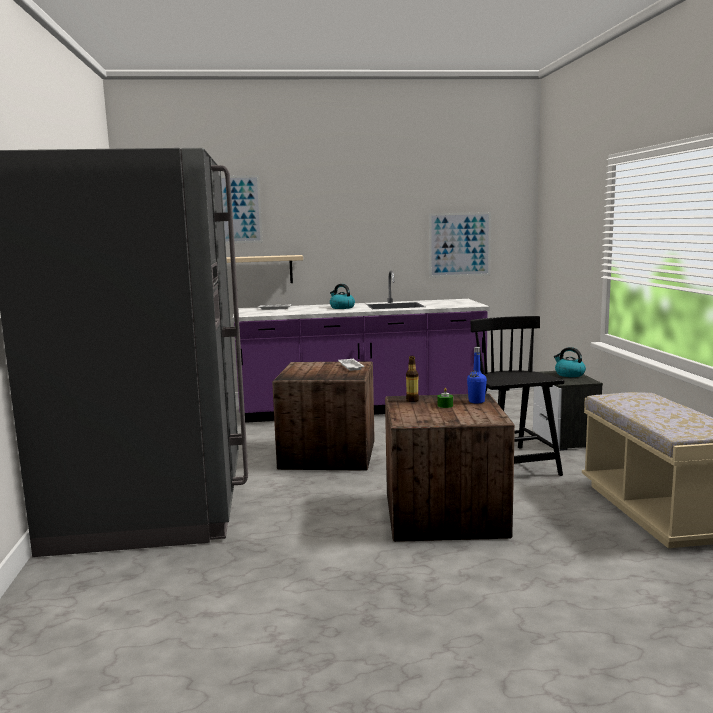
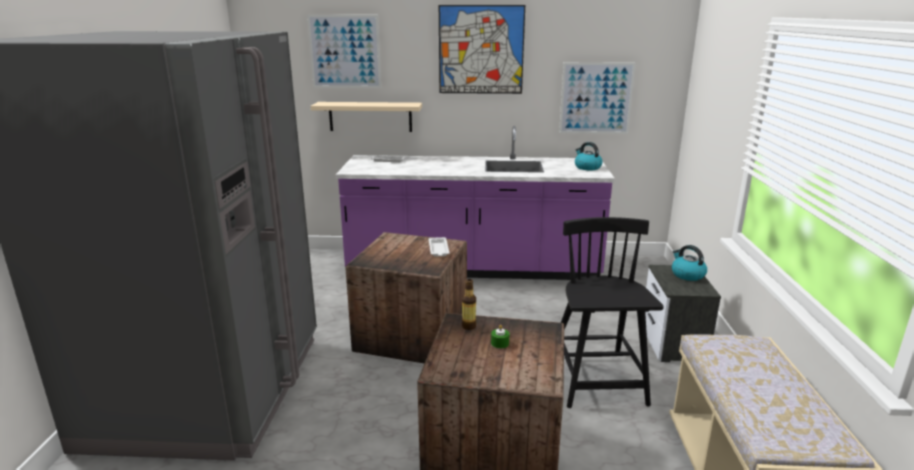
camera: 10 degrees right, 10 degrees up
kettle [330,284,355,309] -> kettle moved to [575,142,603,170]
blue bottle [467,347,487,404] -> none
none -> picture [439,5,525,94]

